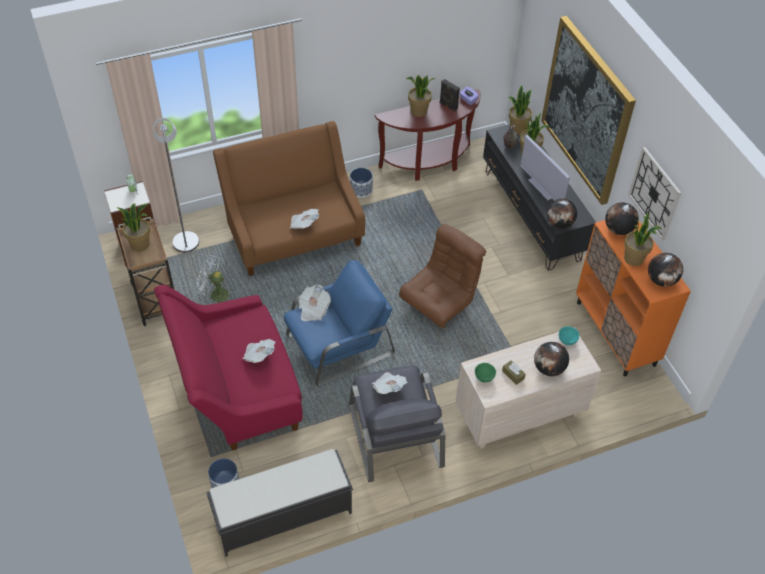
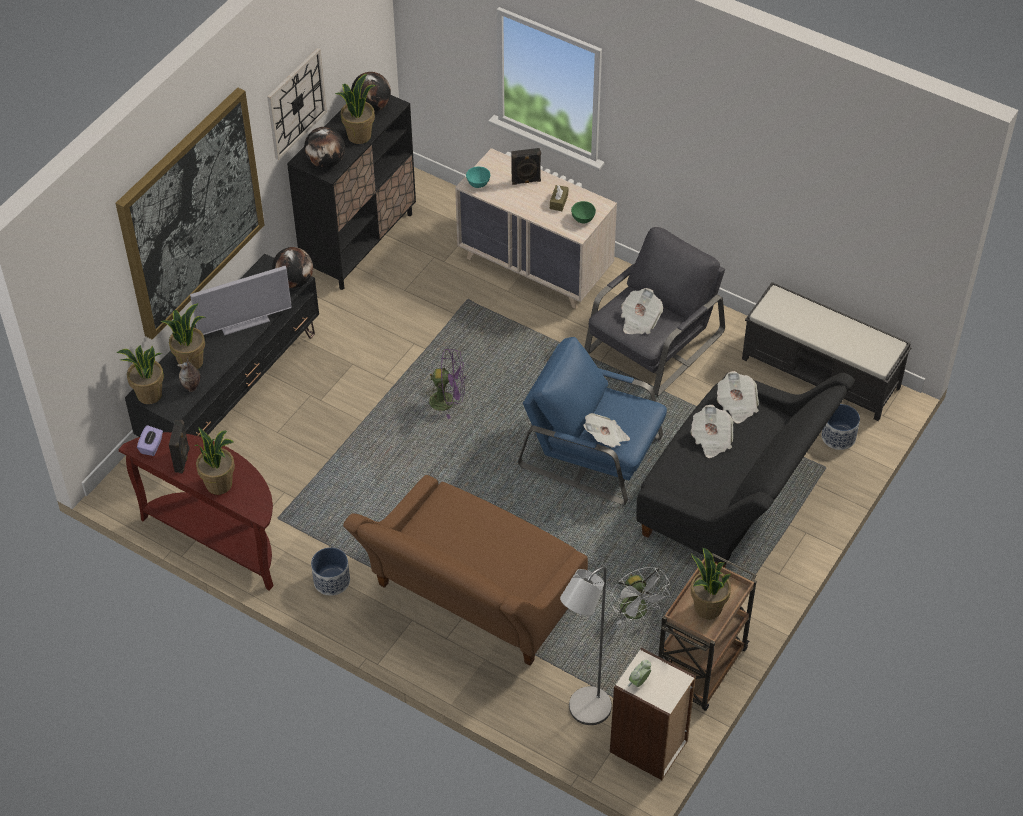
camera: 125 degrees left, 0 degrees up
red sofa [154,285,302,451] -> black sofa [636,372,855,568]
newspaper [290,209,319,229] -> newspaper moved to [717,371,759,424]
brown armchair [399,224,486,328] -> purple fan [423,348,465,419]
television [520,135,570,201] -> television turned 45 degrees clockwise [190,266,292,335]
globe [534,342,569,376] -> black speaker [511,148,541,185]
orange cabinet [576,220,691,376] -> black cabinet [287,95,416,290]

